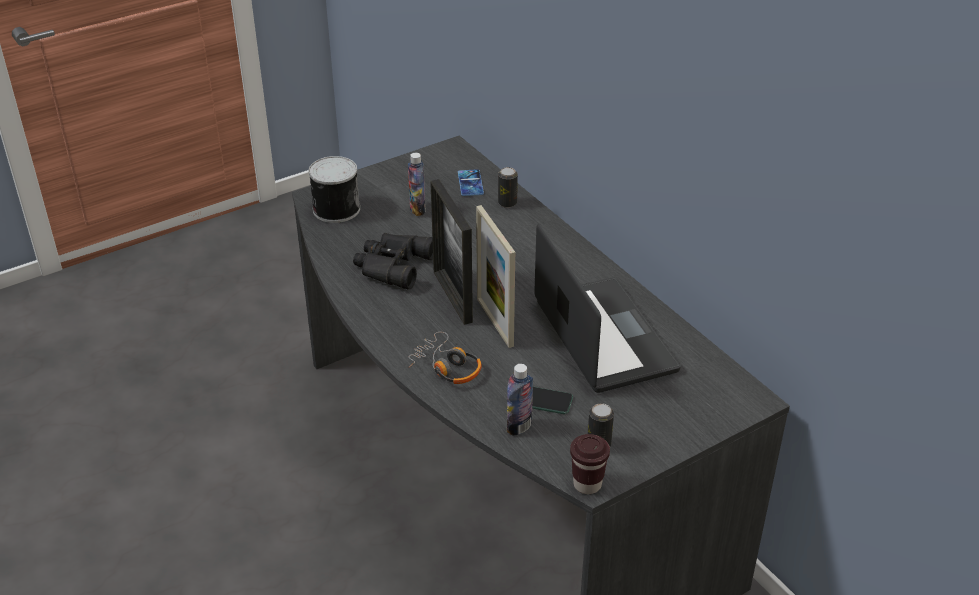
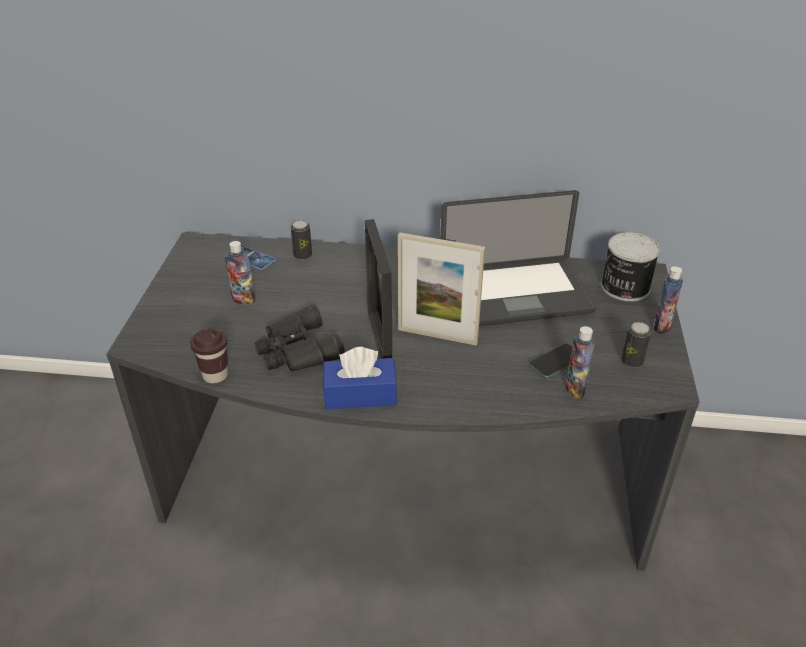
camera: 50 degrees left, 0 degrees up
can [308,156,360,223] -> can moved to [601,233,660,301]
headphones [409,332,482,384] -> none
picture frame [430,179,473,325] -> picture frame turned 60 degrees clockwise [365,219,393,359]
laptop [534,224,681,393] -> laptop turned 150 degrees clockwise [440,190,596,326]
brown cup [570,434,610,494] -> brown cup moved to [190,328,228,383]
none -> blue tissue box [323,347,397,409]
none -> bottle [653,266,683,334]

